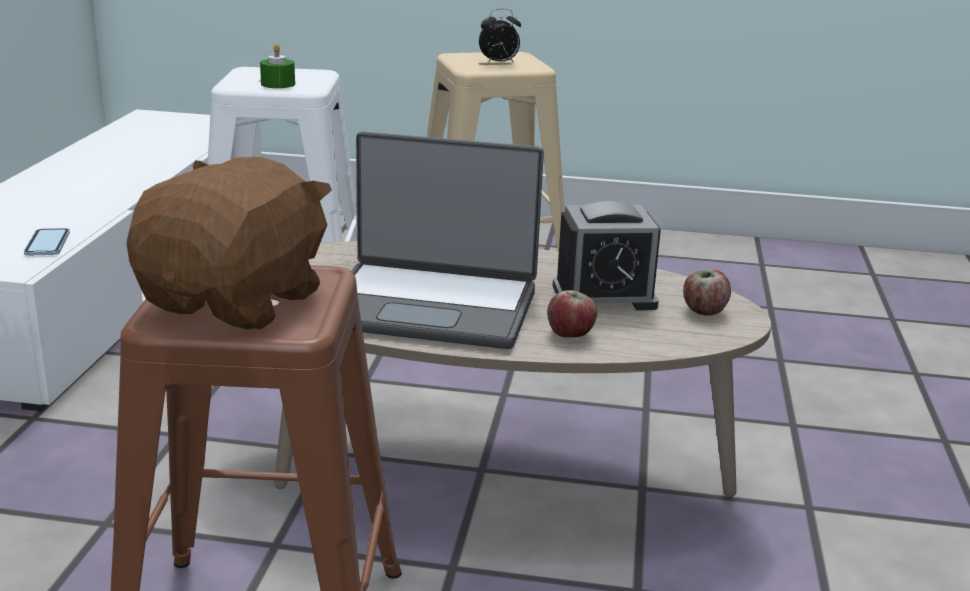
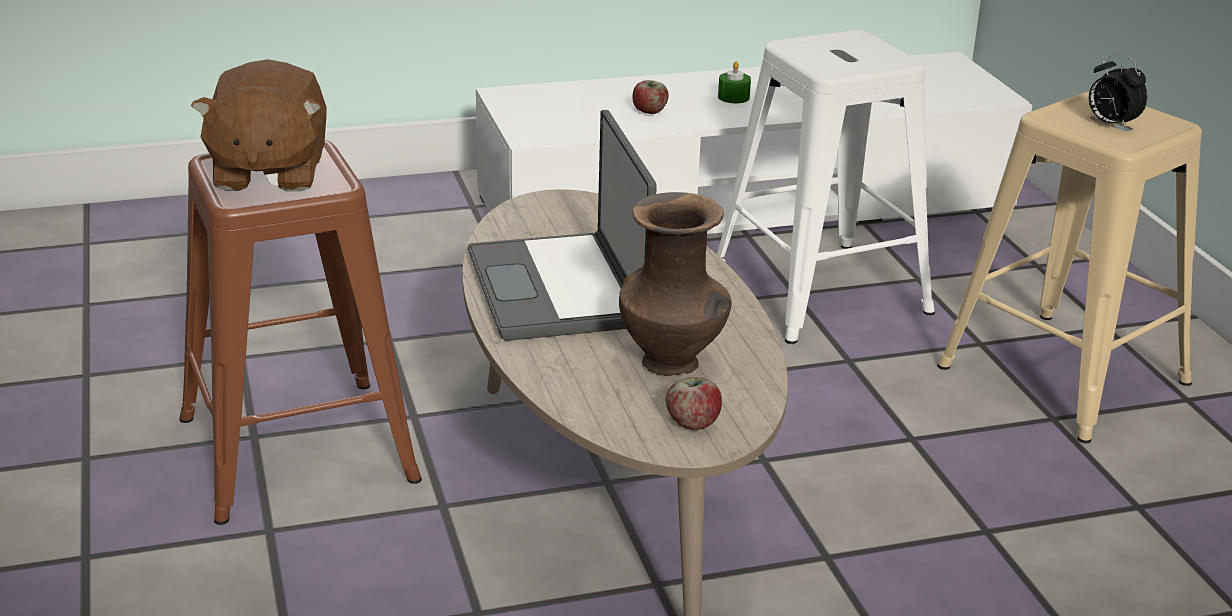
camera: 65 degrees right, 5 degrees up
phone [24,228,70,256] -> none
brown plush toy [126,157,332,330] -> brown plush toy turned 90 degrees clockwise [191,59,327,192]
green candle [260,44,295,88] -> green candle moved to [718,61,751,103]
apple [547,290,597,337] -> apple moved to [633,80,669,114]
alarm clock [553,201,661,310] -> brown vase [619,192,731,376]

